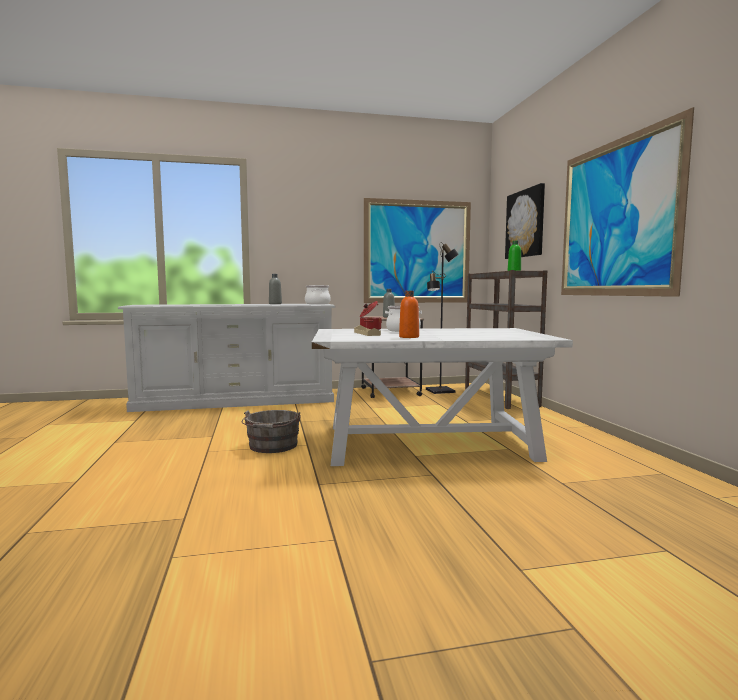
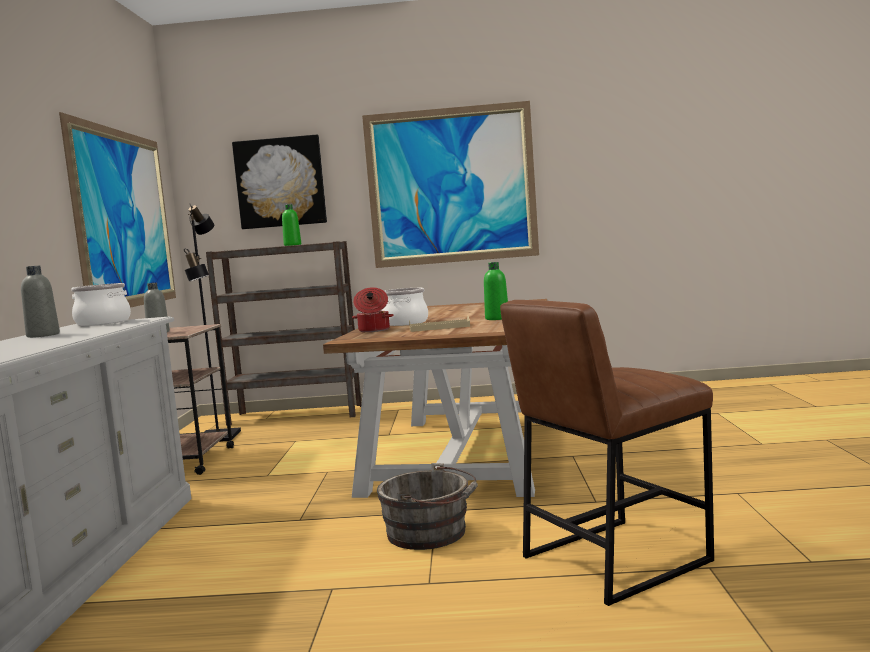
camera: 75 degrees left, 0 degrees up
white dining table [312,328,573,466] -> brown dining table [323,299,547,498]
orange bottle [399,291,419,338] -> green bottle [484,262,508,320]
none -> brown chair [500,300,714,606]

